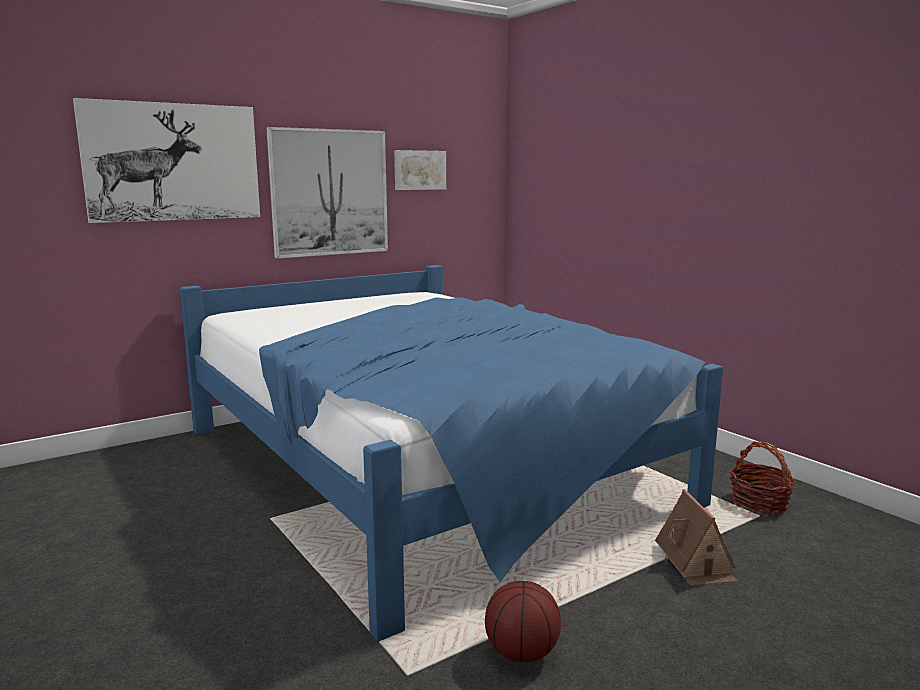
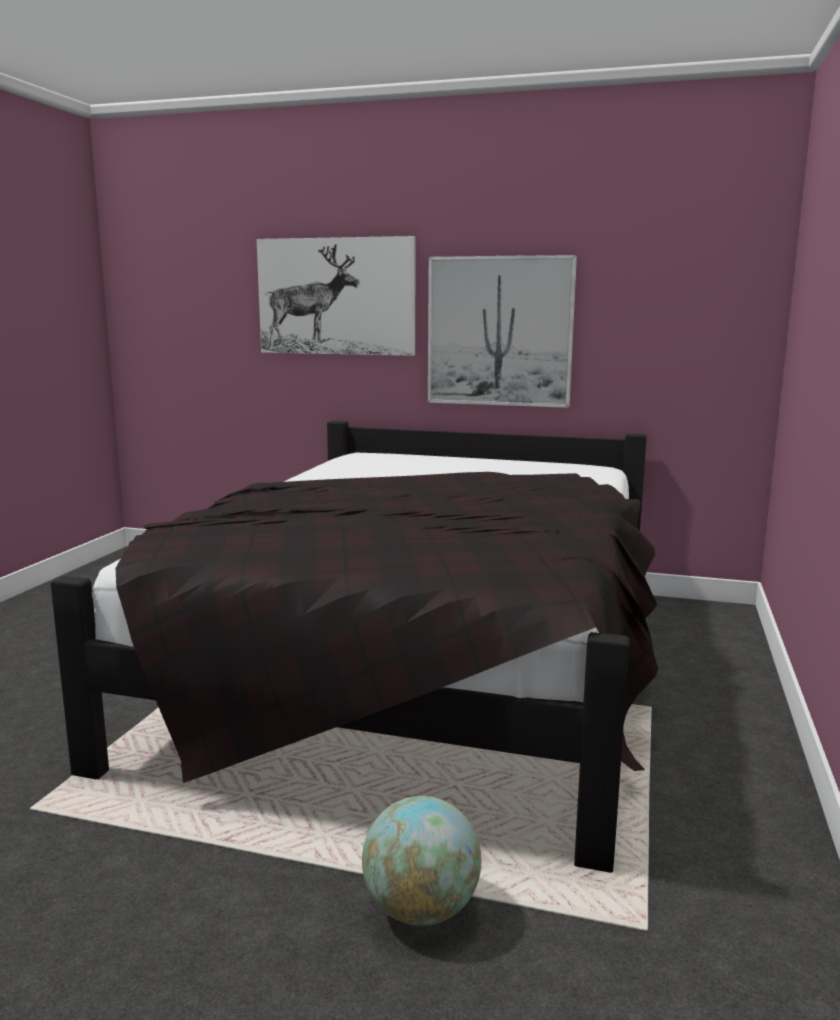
camera: 50 degrees right, 0 degrees up
blue bed [180,265,723,642] -> black bed [51,421,658,873]
picture [394,150,446,190] -> none
basketball [485,581,561,662] -> none
toy house [655,489,737,586] -> globe [362,796,481,926]
basket [730,441,796,513] -> none

